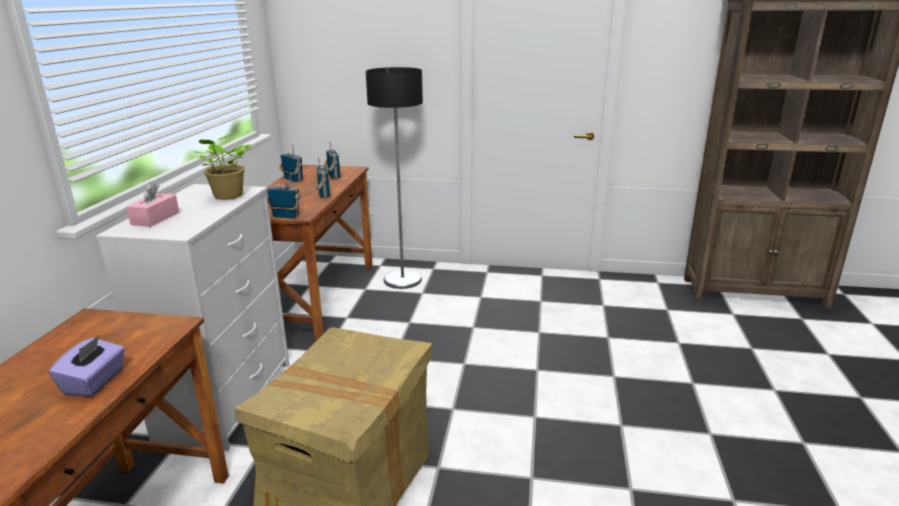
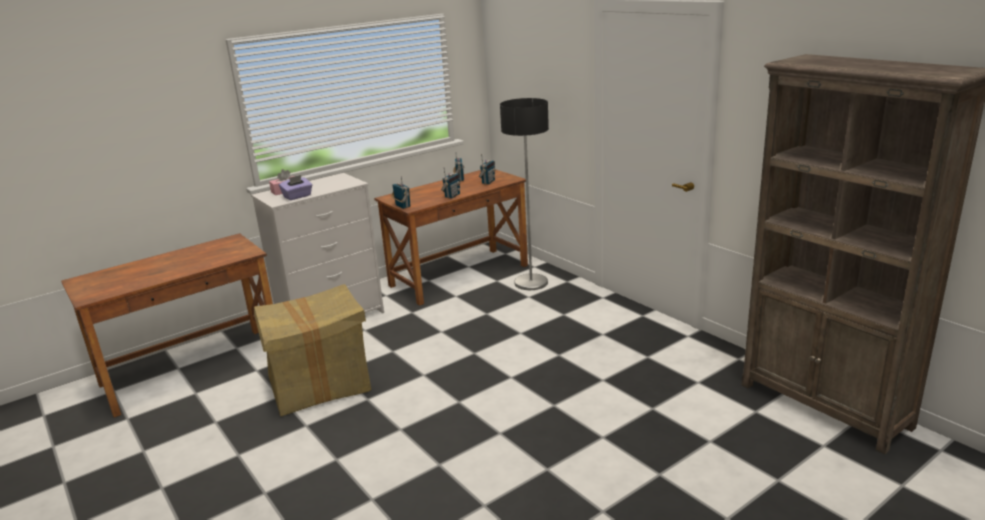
camera: 45 degrees right, 0 degrees up
purple tissue box [49,336,125,397] -> purple tissue box moved to [279,175,312,200]
potted plant [192,135,251,200] -> none

